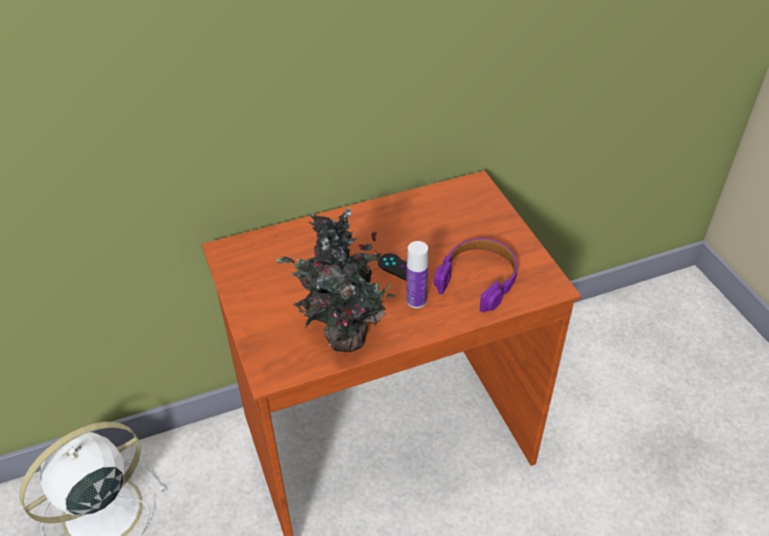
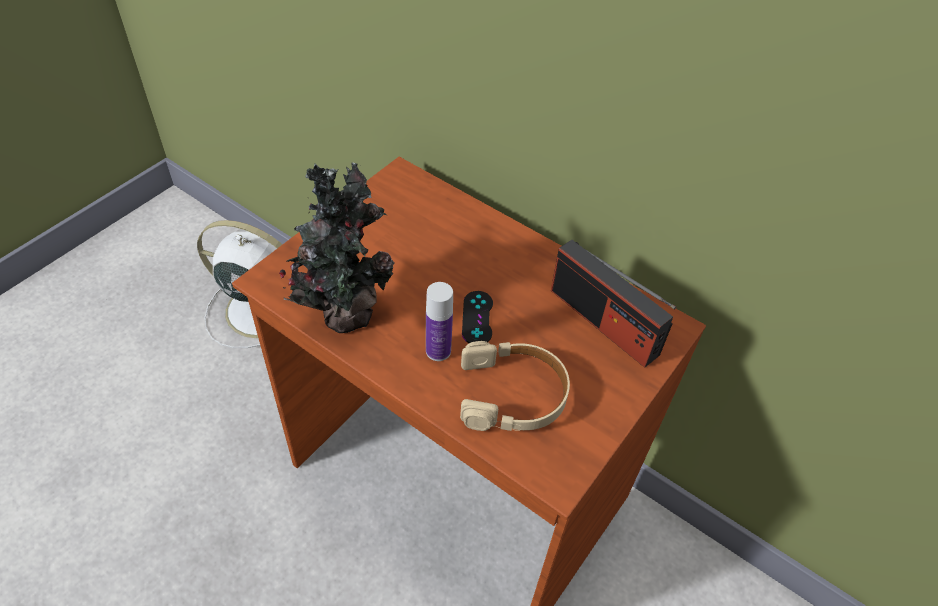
camera: 55 degrees right, 5 degrees up
purple headphones [434,238,518,312] -> beige headphones [460,341,570,431]
none -> radio [551,240,676,368]

